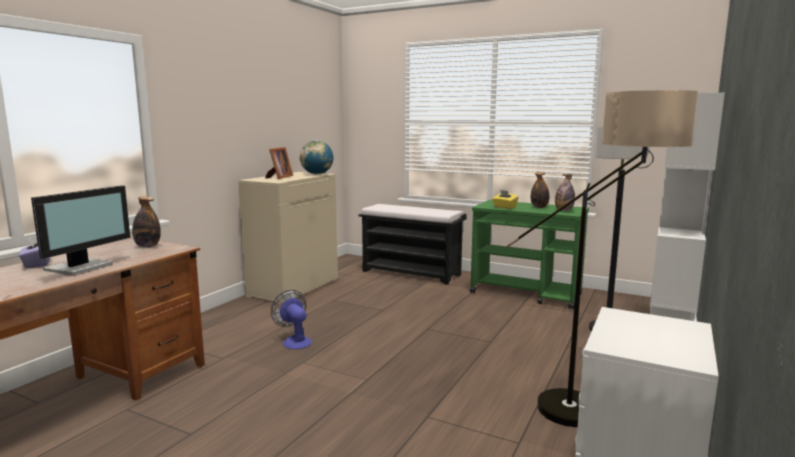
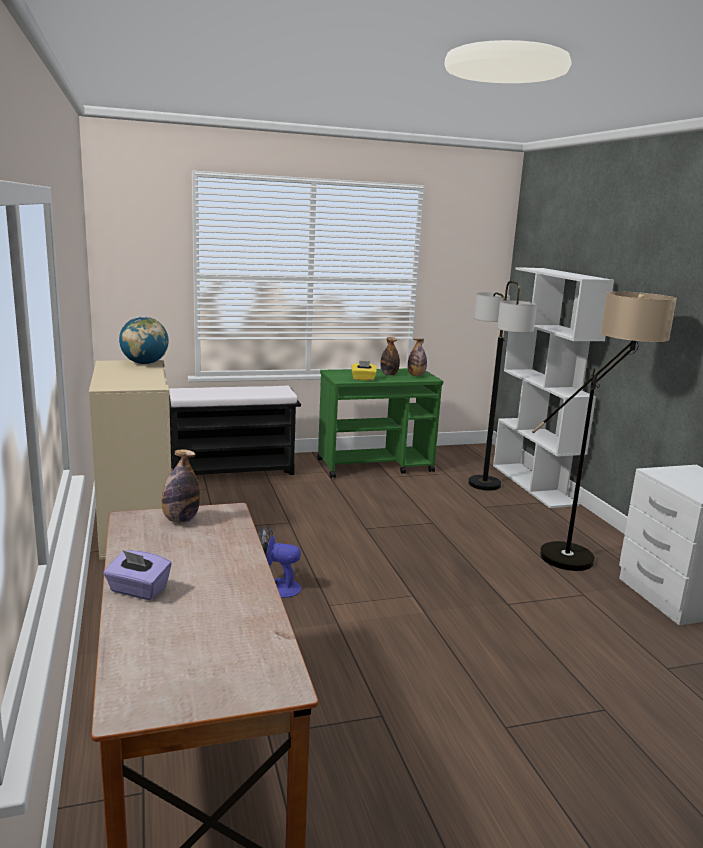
camera: 45 degrees left, 5 degrees up
monitor [31,186,131,276] -> none
picture frame [265,147,293,179] -> none

